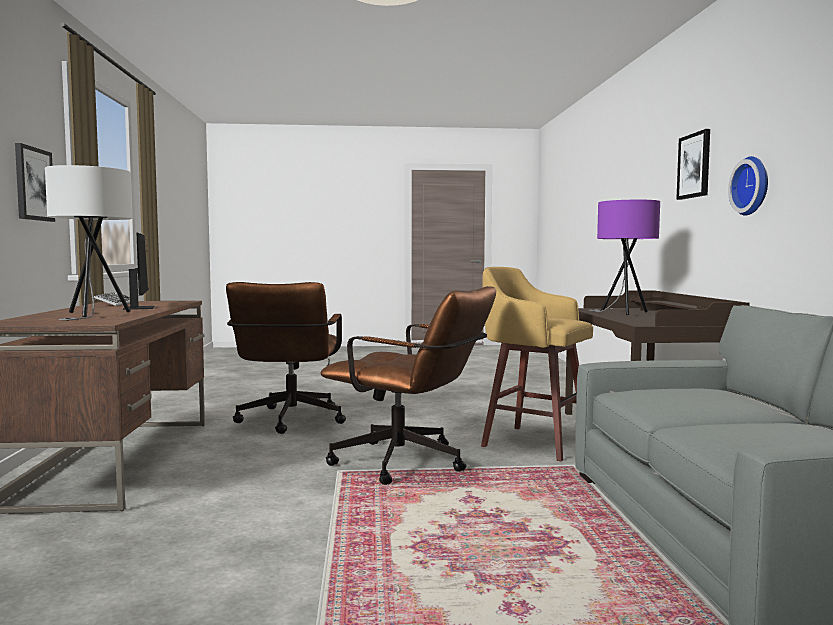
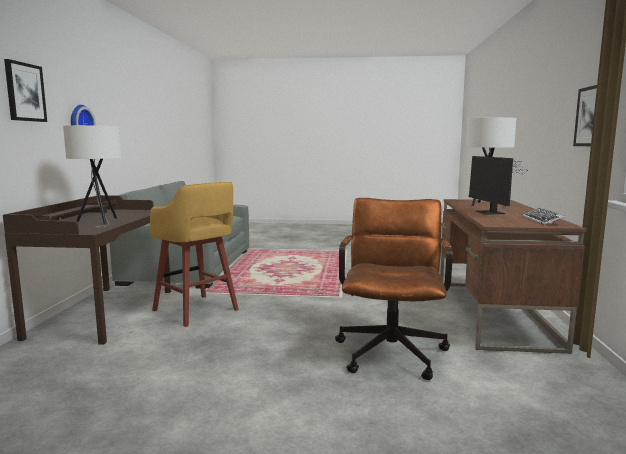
camera: 170 degrees left, 5 degrees up
brown office chair [321,286,496,485] -> none
purple table lamp [589,200,660,315] -> white table lamp [63,125,122,228]

